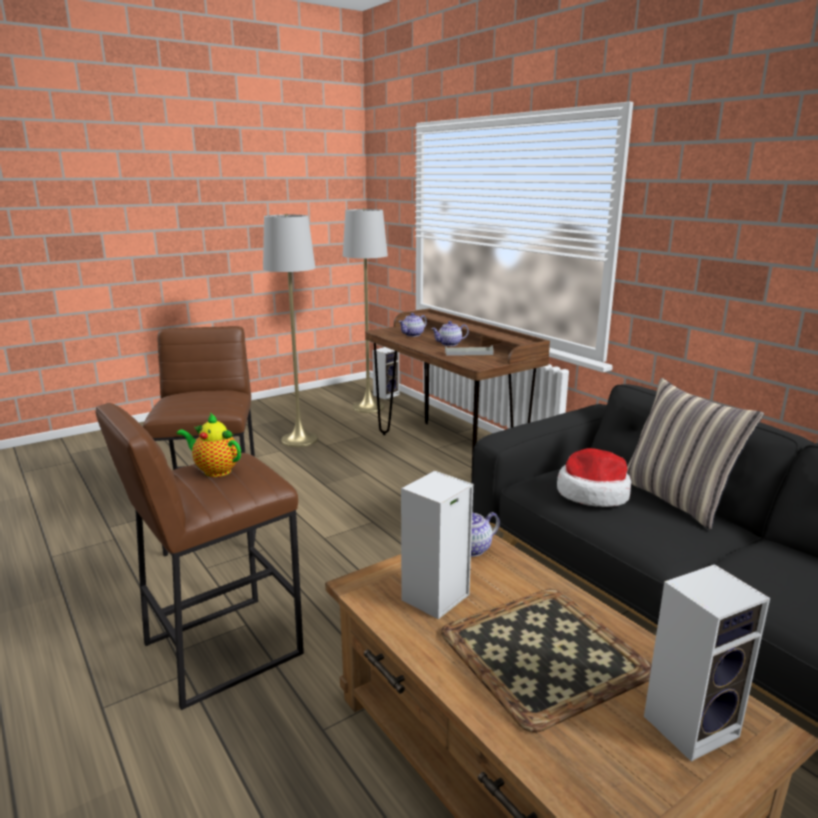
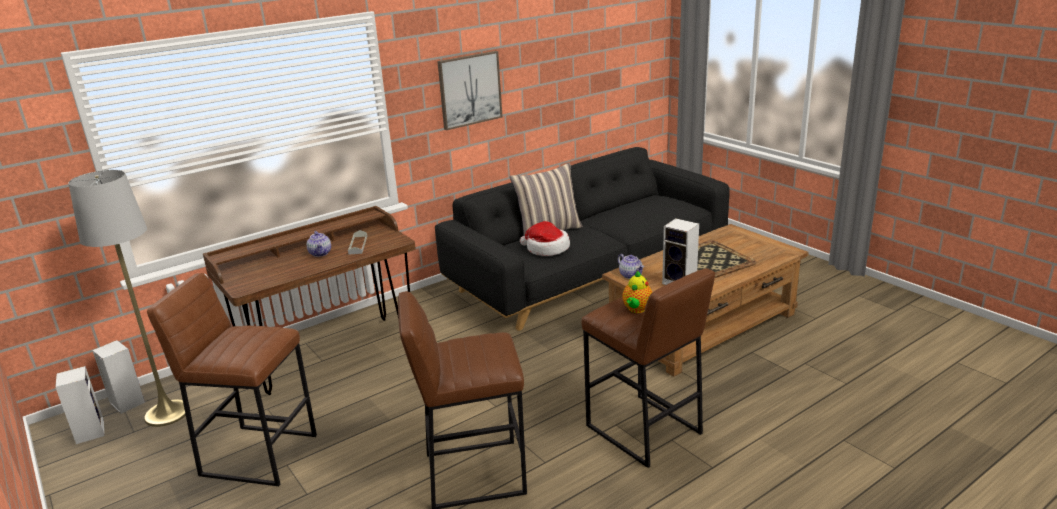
camera: 90 degrees left, 5 degrees up
grey floor lamp [263,214,318,447] -> brown stool [147,273,317,486]
teapot [398,313,427,337] -> none
speaker [644,564,770,762] -> speaker moved to [55,366,105,444]
none -> picture [437,51,503,130]

